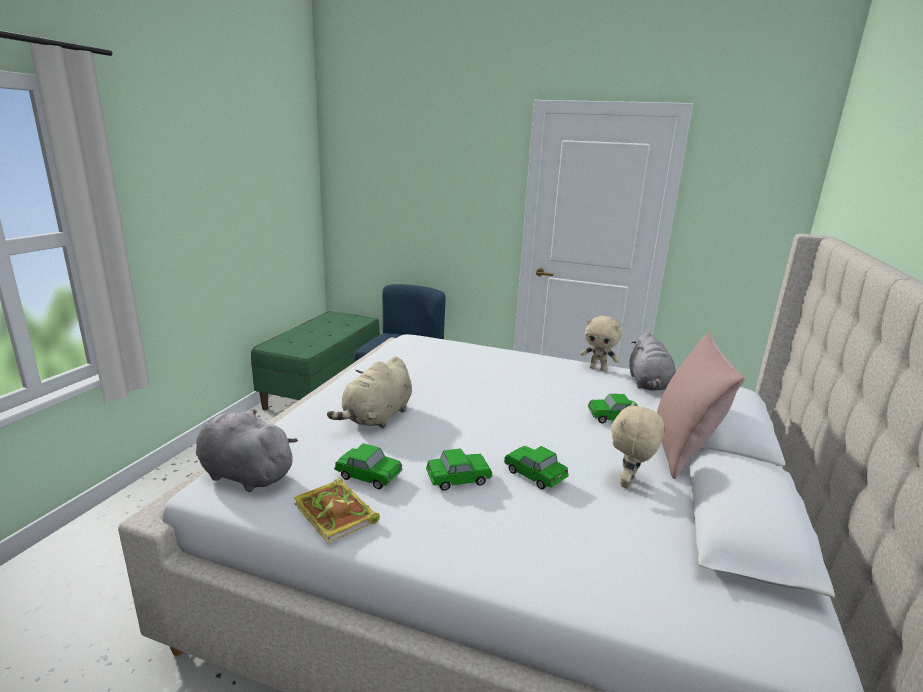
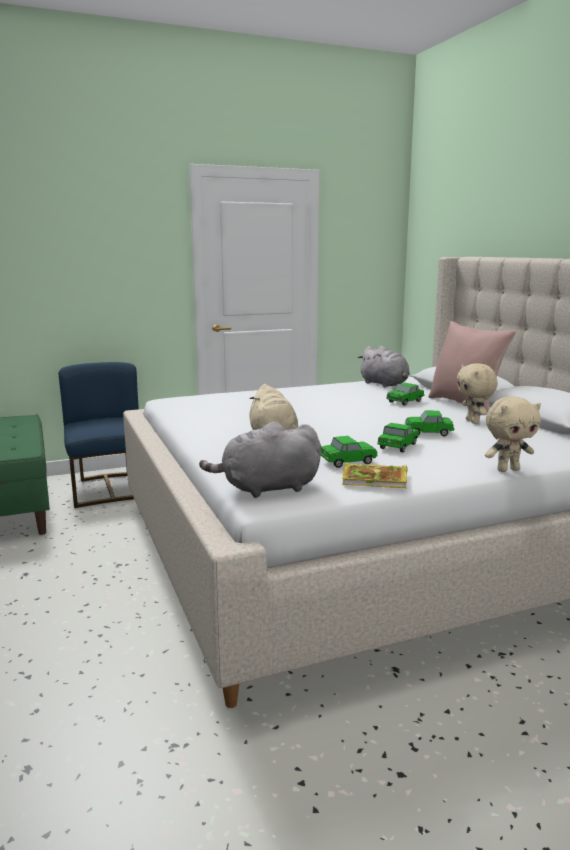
camera: 40 degrees left, 5 degrees down
beige plush toy [580,316,621,371] -> beige plush toy moved to [485,396,541,472]

